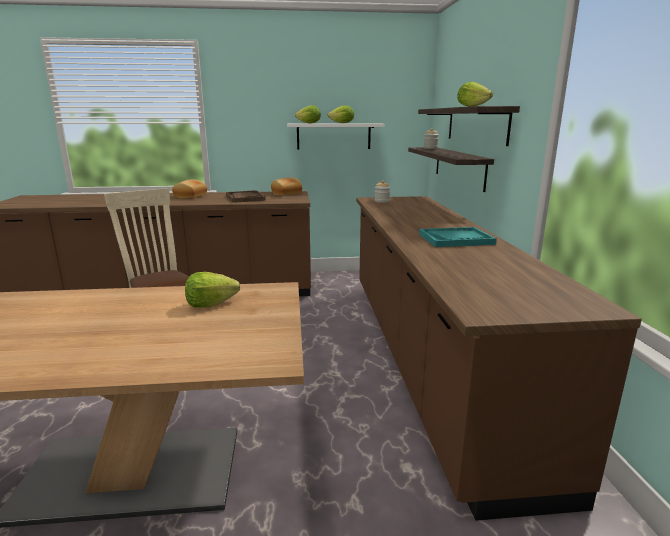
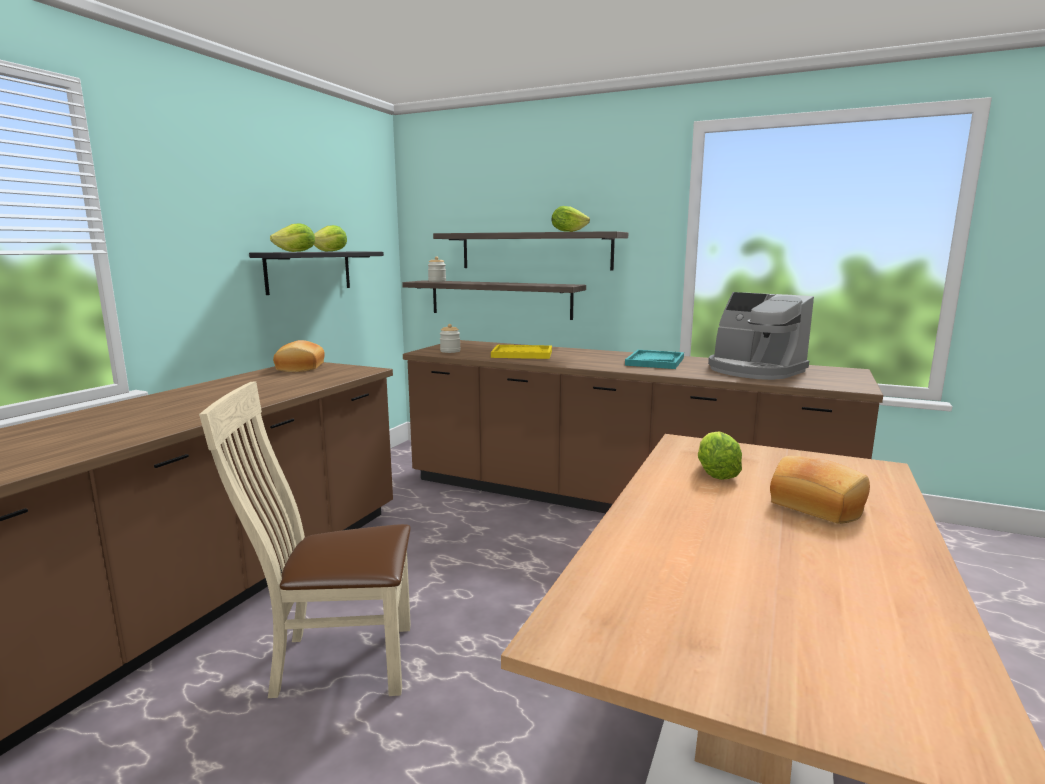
camera: 60 degrees left, 5 degrees down
bread [172,179,207,199] -> bread moved to [770,456,870,524]
brown tray [226,190,265,203] -> none
white shelf [287,123,385,150] -> black shelf [249,252,384,295]
none -> yellow tray [491,345,552,359]
none -> coffee machine [708,292,814,380]

